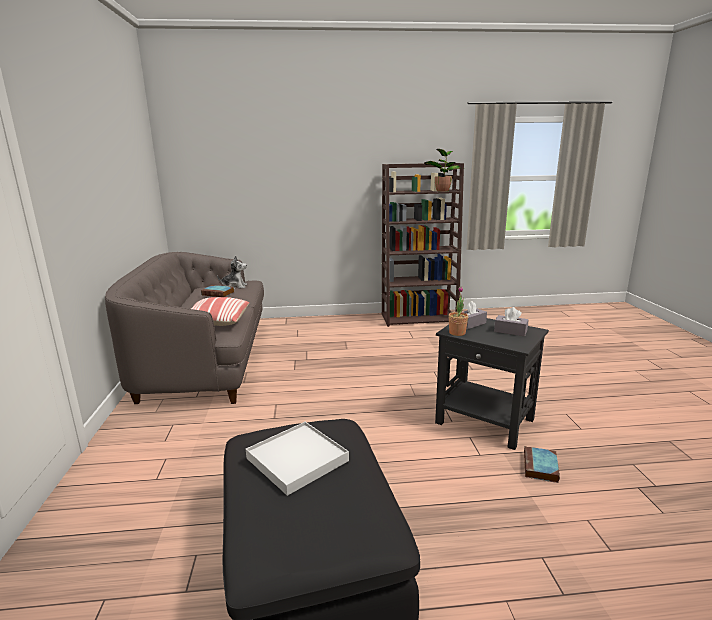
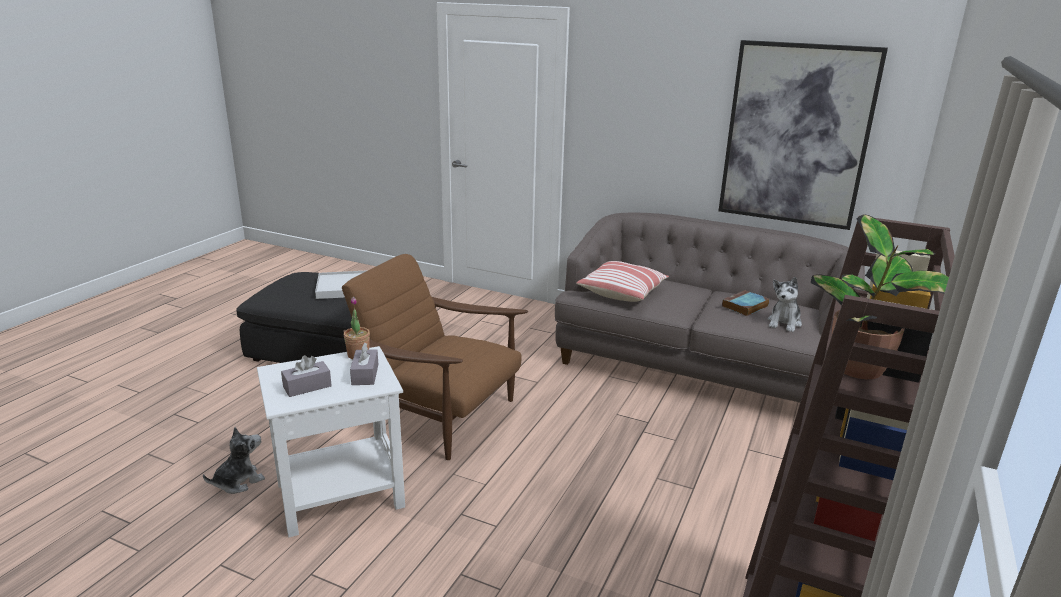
camera: 120 degrees right, 5 degrees up
black side table [435,318,549,450] -> white side table [257,346,405,538]
book [524,446,560,483] -> plush toy [203,427,265,494]
none -> brown armchair [342,254,528,460]
none -> picture [719,40,888,230]

